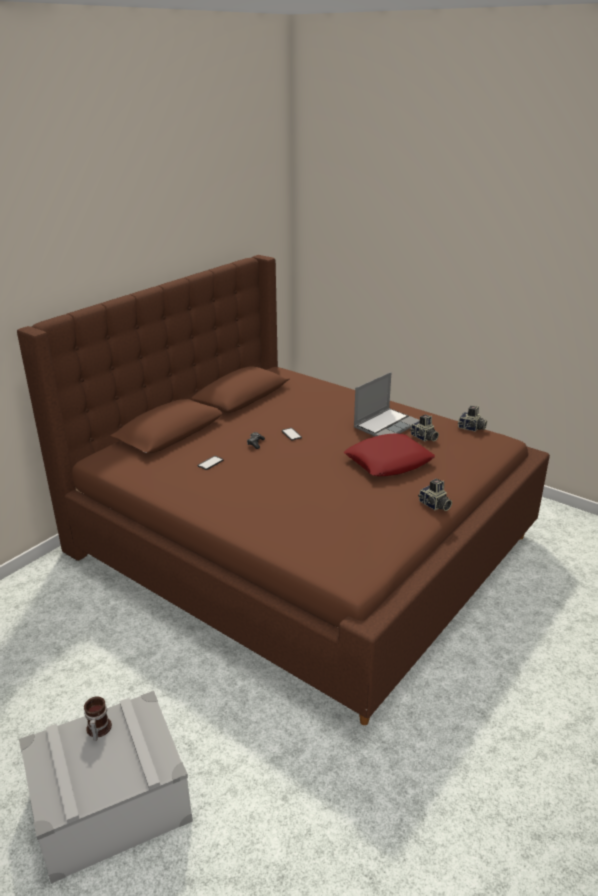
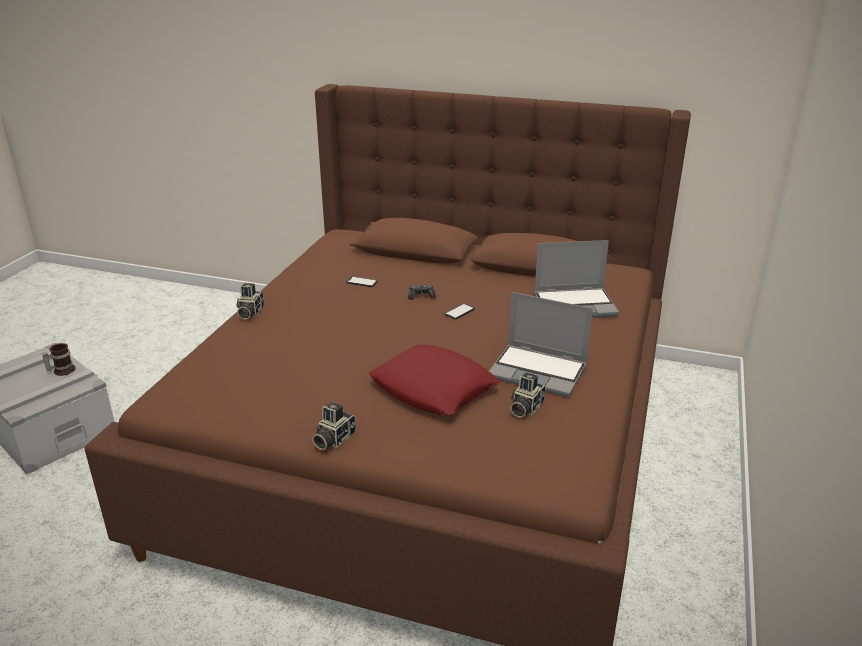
camera: 70 degrees right, 0 degrees up
camera [458,406,487,432] -> camera moved to [237,283,264,319]
none -> laptop [534,240,619,317]

